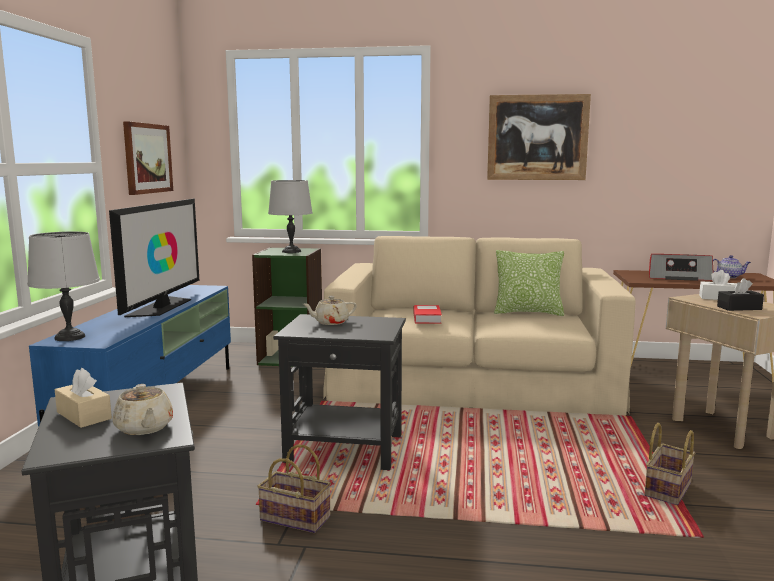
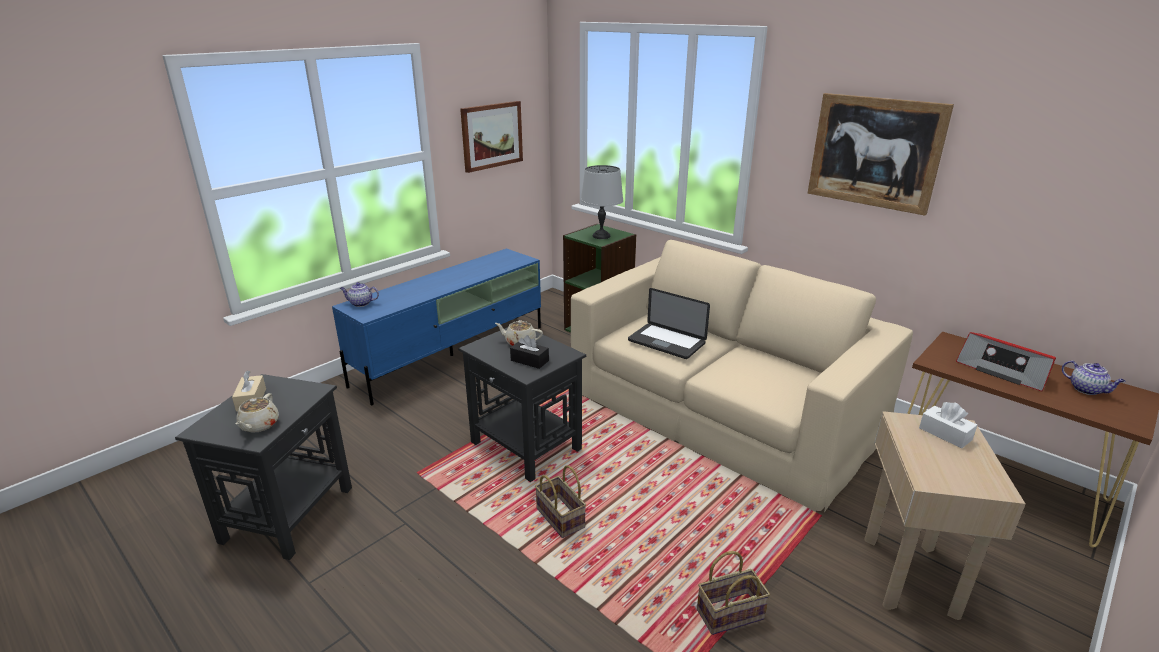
camera: 35 degrees right, 15 degrees up
grey table lamp [27,232,100,341] -> teapot [340,282,379,307]
television [109,199,199,317] -> none
basket [257,445,331,533] -> basket moved to [535,465,586,538]
book [414,305,442,324] -> laptop [628,288,710,359]
pillow [494,250,564,316] -> none
black tissue box [717,278,764,311] -> black tissue box moved to [510,335,549,369]

